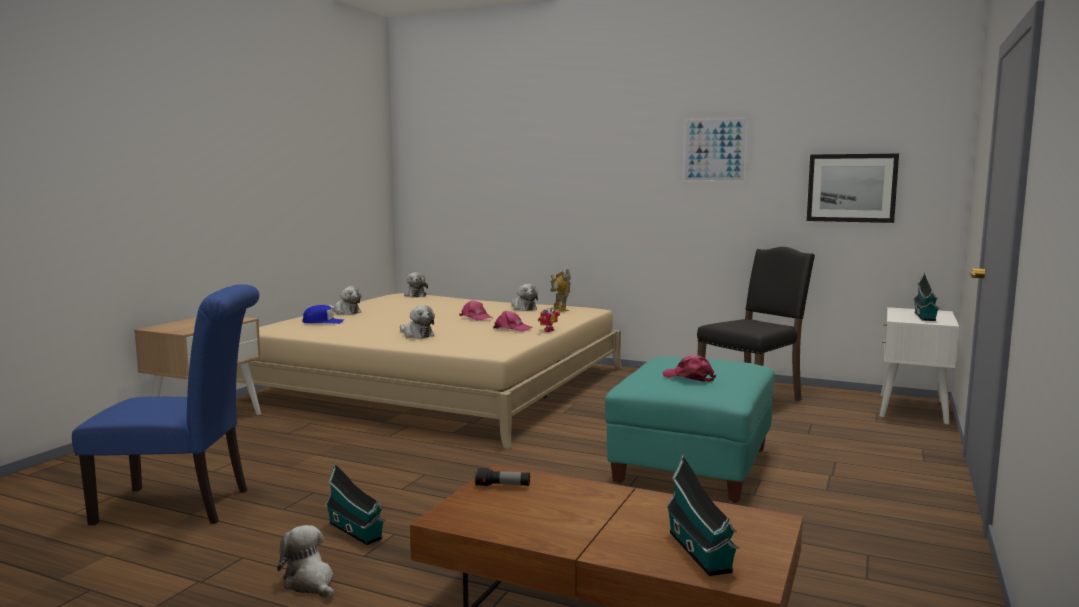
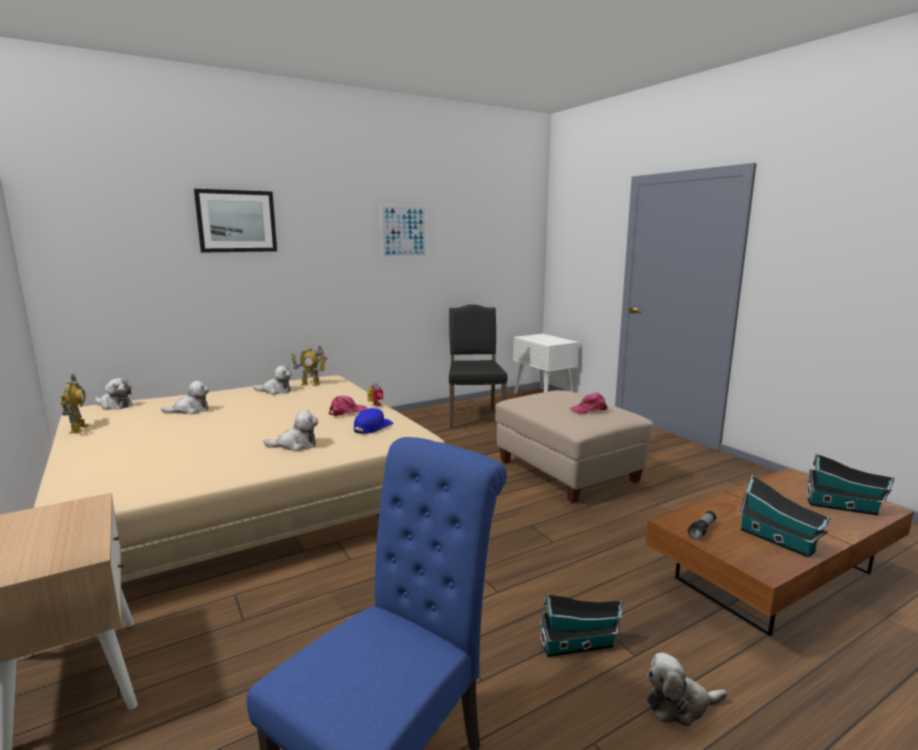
camera: 55 degrees left, 5 degrees up
blue cap [302,305,344,324] -> blue cap moved to [354,408,394,434]
plush toy [328,286,362,315] -> plush toy moved to [161,381,210,415]
pink cap [459,300,492,321] -> none
turquoise ottoman [605,356,775,503] -> beige ottoman [495,390,653,503]
picture [807,154,899,223] -> picture moved to [194,189,277,253]
toy house [913,272,940,321] -> toy house moved to [739,475,831,558]
none -> toy robot [60,374,89,433]

